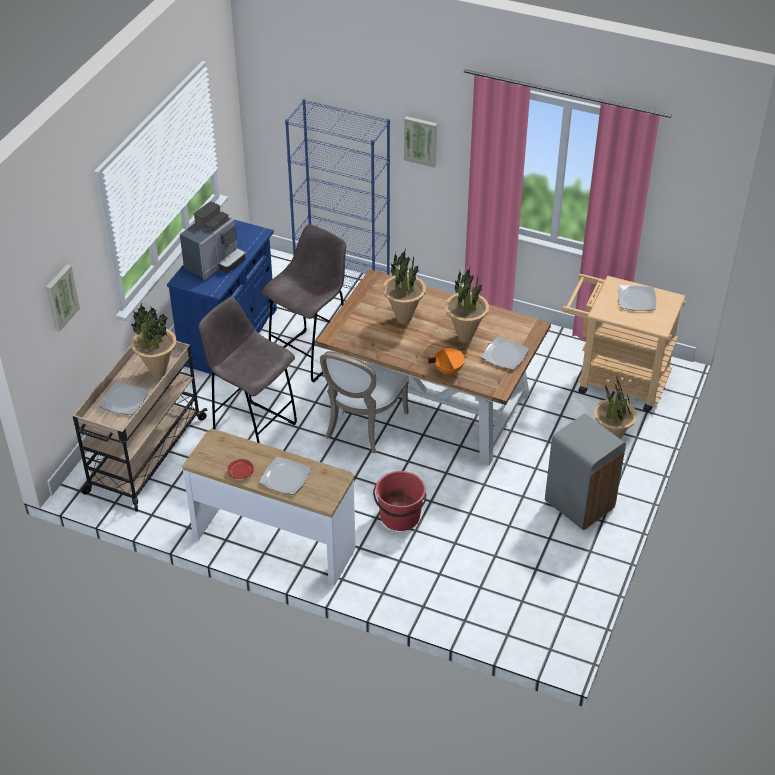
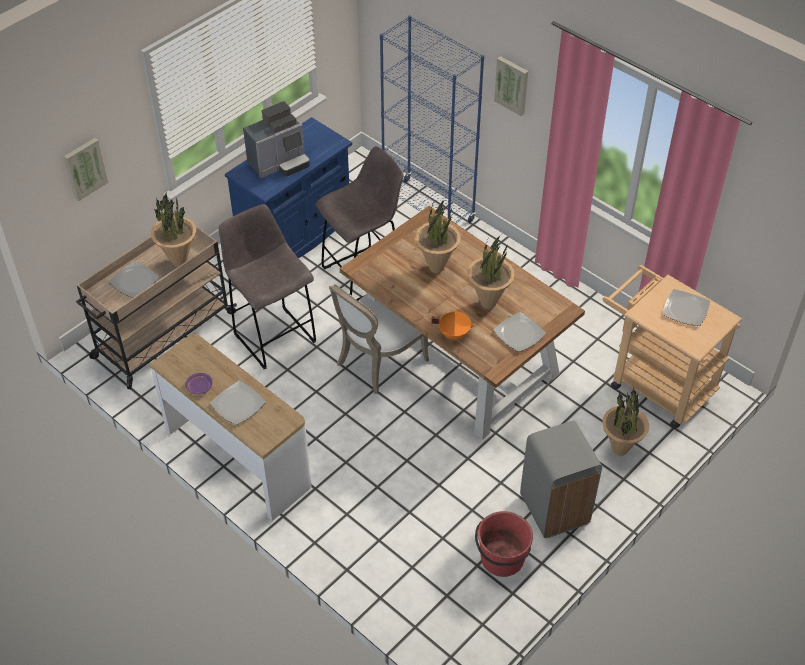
camera: 20 degrees right, 5 degrees up
red plate [227,459,254,479] -> purple plate [185,373,213,394]
red bucket [373,471,427,531] -> red bucket moved to [475,511,533,577]

